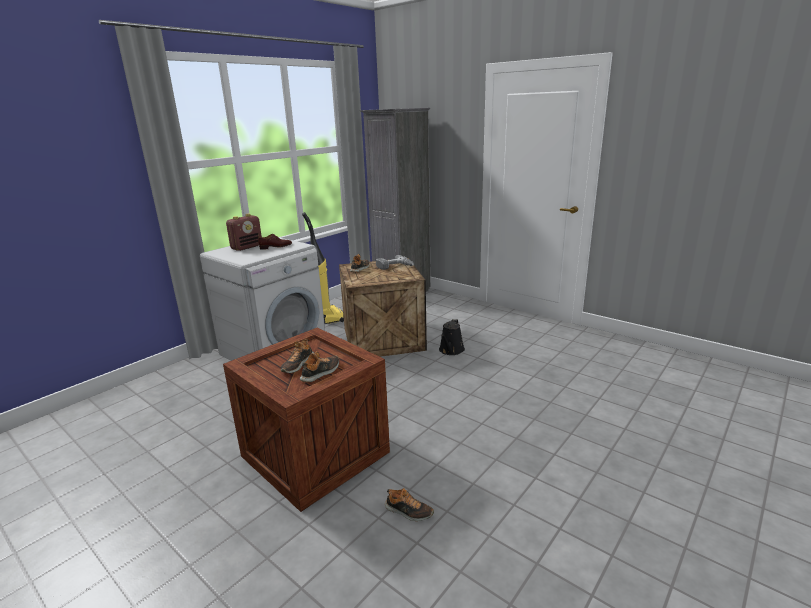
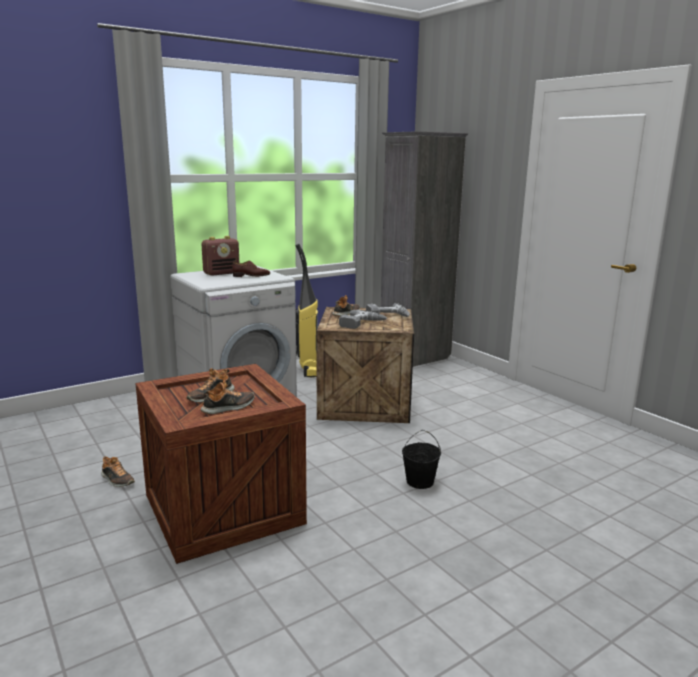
camera: 15 degrees right, 5 degrees down
shoe [385,488,434,521] -> shoe moved to [101,456,135,487]
black watering can [439,319,465,355] -> none
none -> power drill [339,310,387,329]
none -> black bucket [402,430,441,489]

